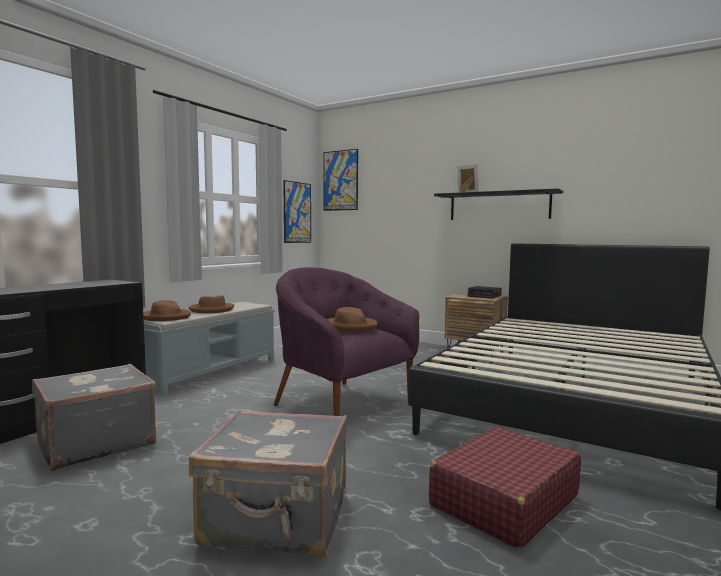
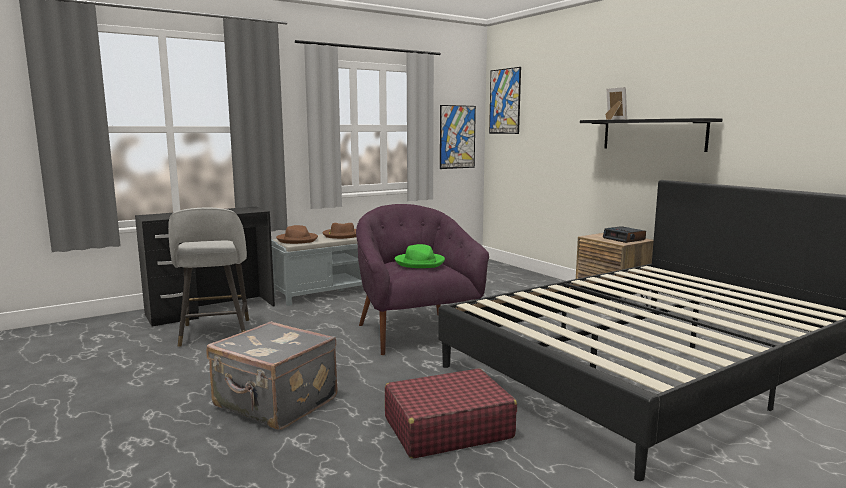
camera: 25 degrees right, 5 degrees up
grey suitcase [32,364,156,471] -> grey stool [168,208,249,347]
brown hat [327,307,377,332] -> green hat [394,244,445,268]

